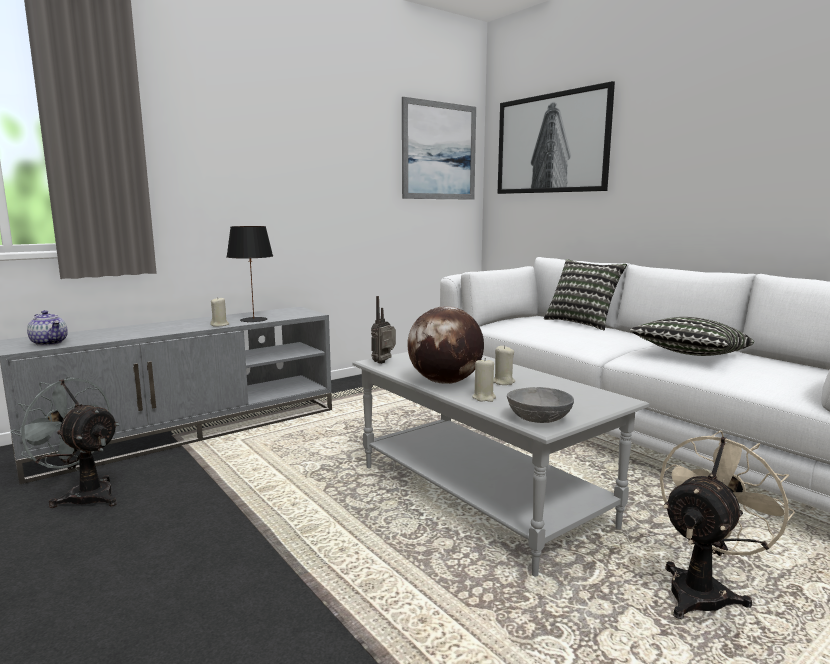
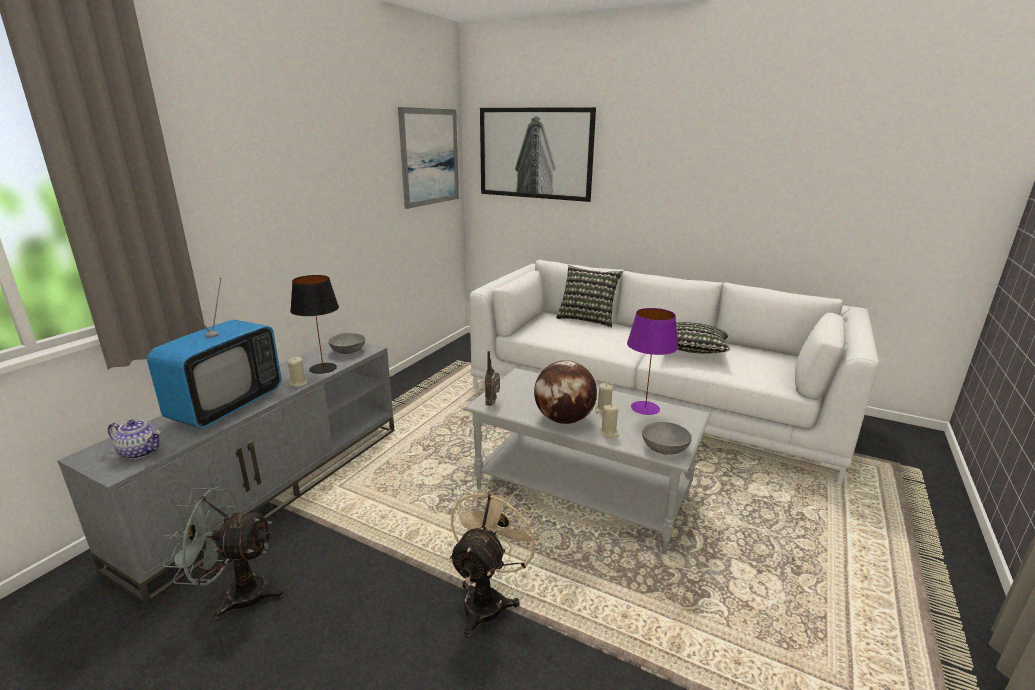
camera: 25 degrees left, 10 degrees up
beige fan [660,430,795,619] -> beige fan moved to [449,483,541,638]
none -> television [147,278,282,428]
none -> grey bowl [329,333,366,354]
none -> purple table lamp [627,308,678,415]

